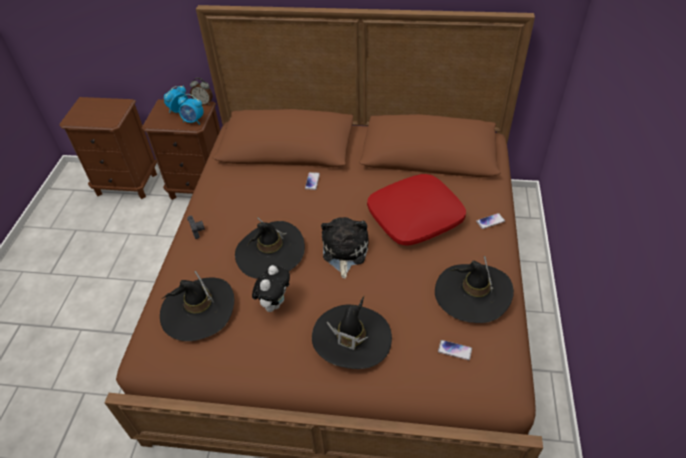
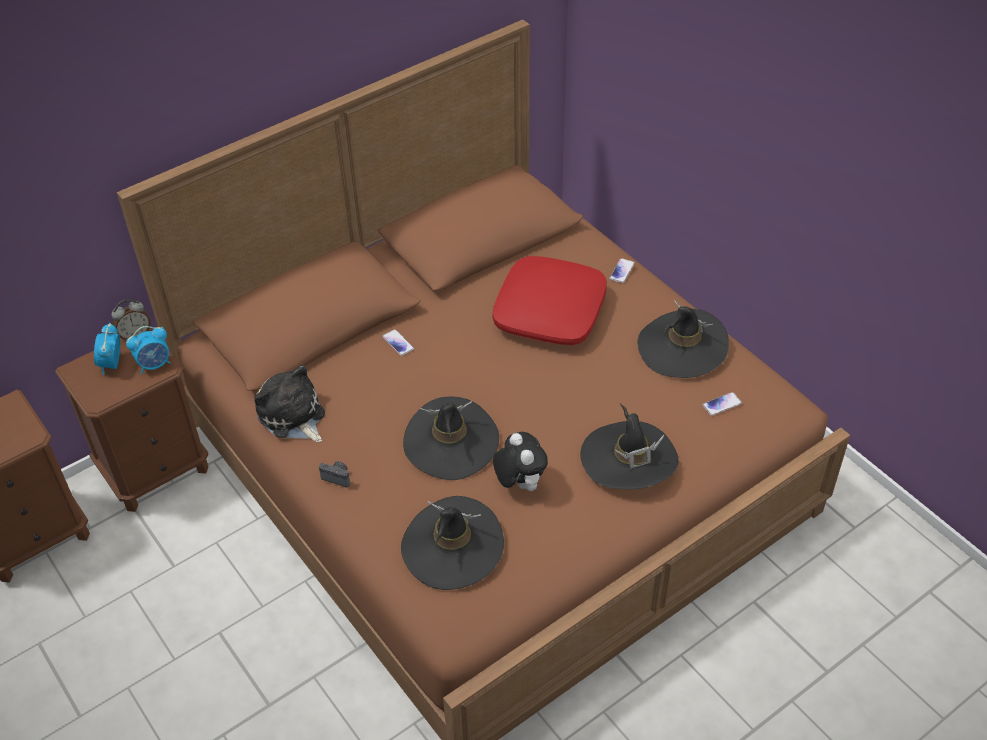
camera: 45 degrees left, 0 degrees up
plush toy [321,217,369,279] -> plush toy moved to [254,365,325,442]

